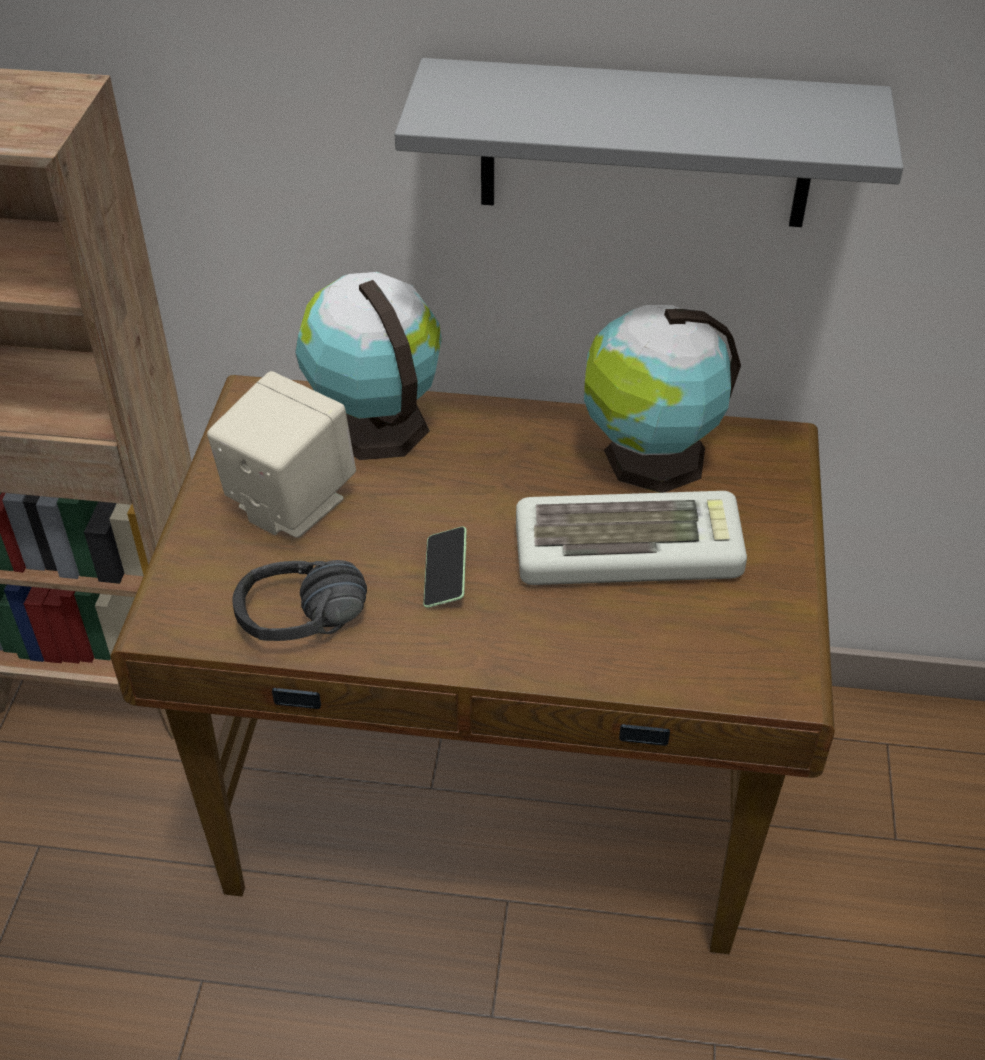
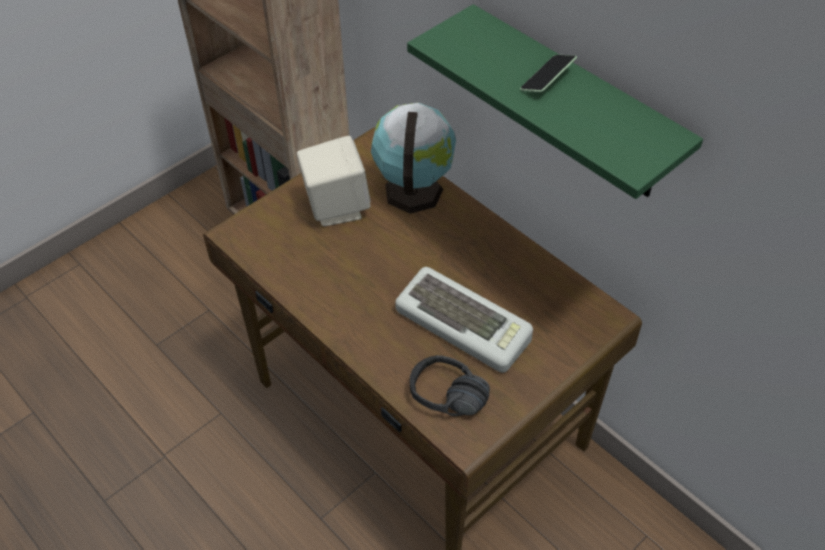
camera: 40 degrees right, 5 degrees up
black headphones [233,560,367,641] -> black headphones moved to [410,355,490,416]
grey shelf [395,58,903,227] -> green shelf [407,4,703,199]
phone [423,526,467,608] -> phone moved to [520,55,577,92]
globe [584,305,741,493] -> none

